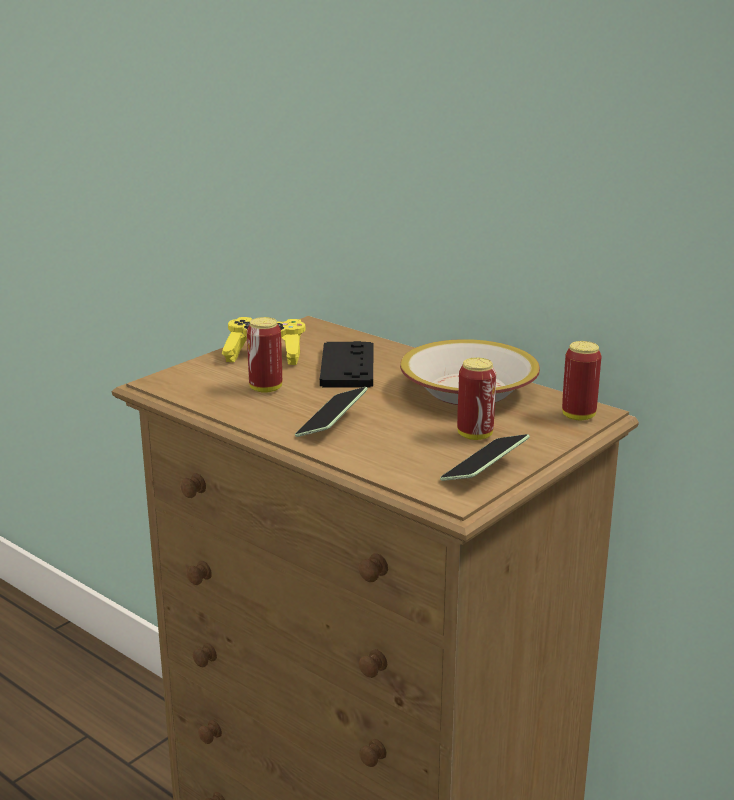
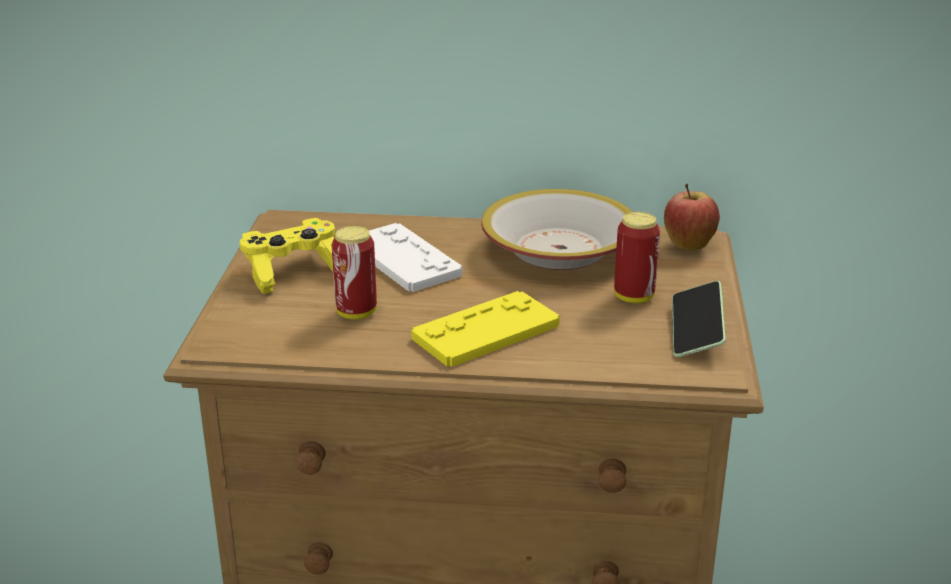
camera: 35 degrees left, 5 degrees up
phone [295,387,368,437] -> yellow game controller [411,291,560,367]
black game controller [320,341,374,388] -> white game controller [369,223,462,292]
can [562,341,601,420] -> apple [664,184,720,250]

